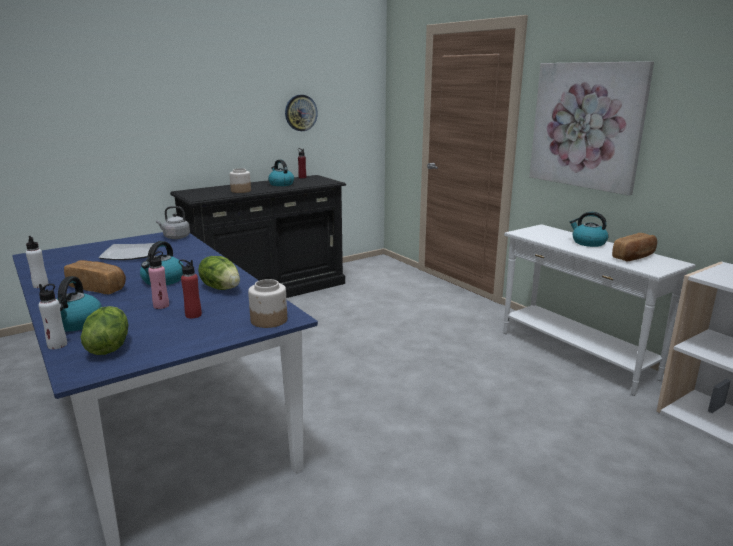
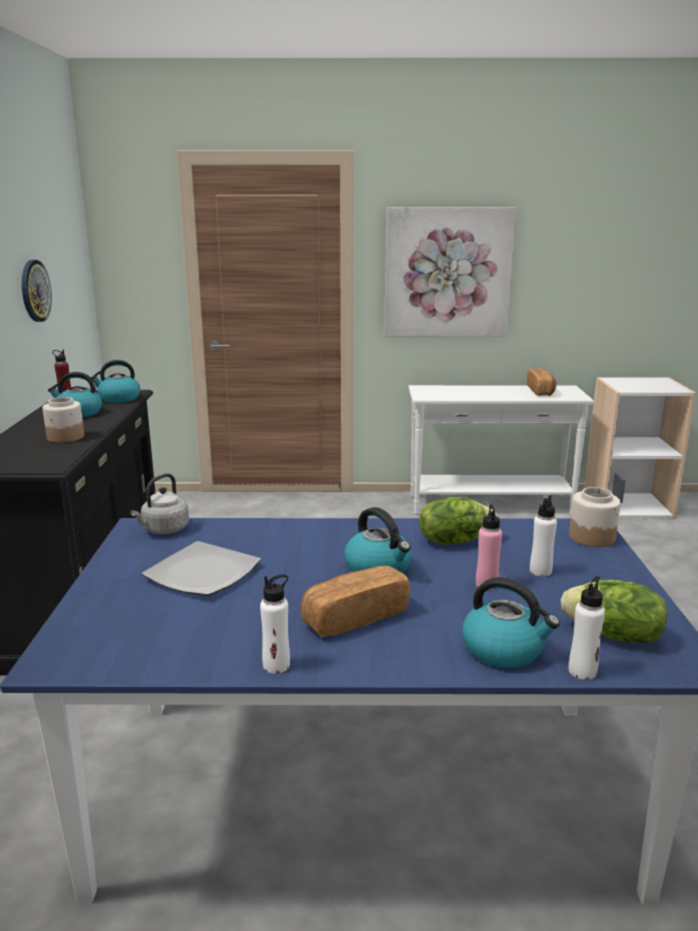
camera: 55 degrees left, 0 degrees up
red bottle [179,260,202,319] -> white bottle [530,495,557,577]
kettle [570,212,608,247] -> kettle moved to [91,360,140,403]

